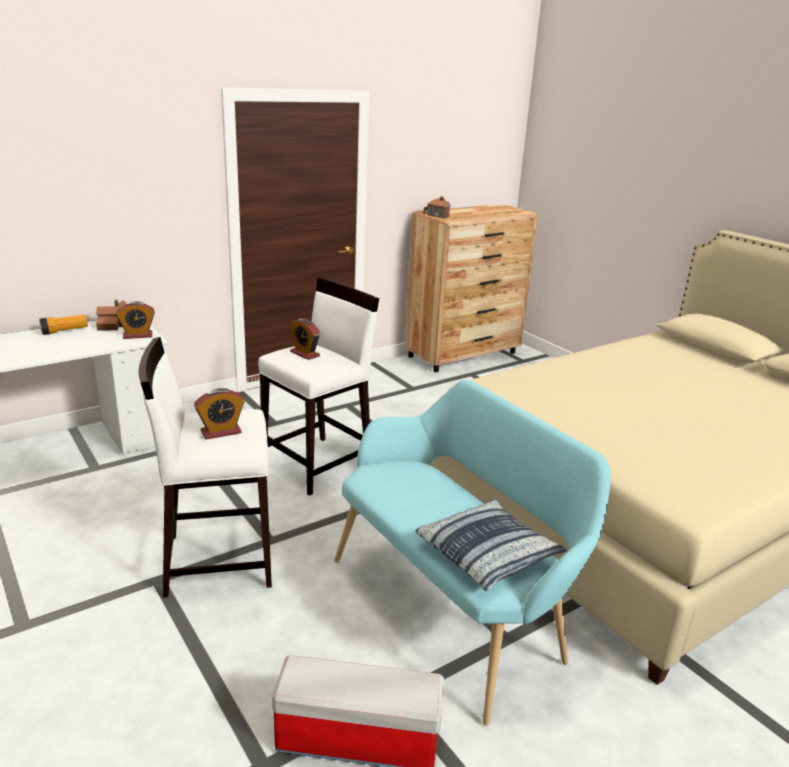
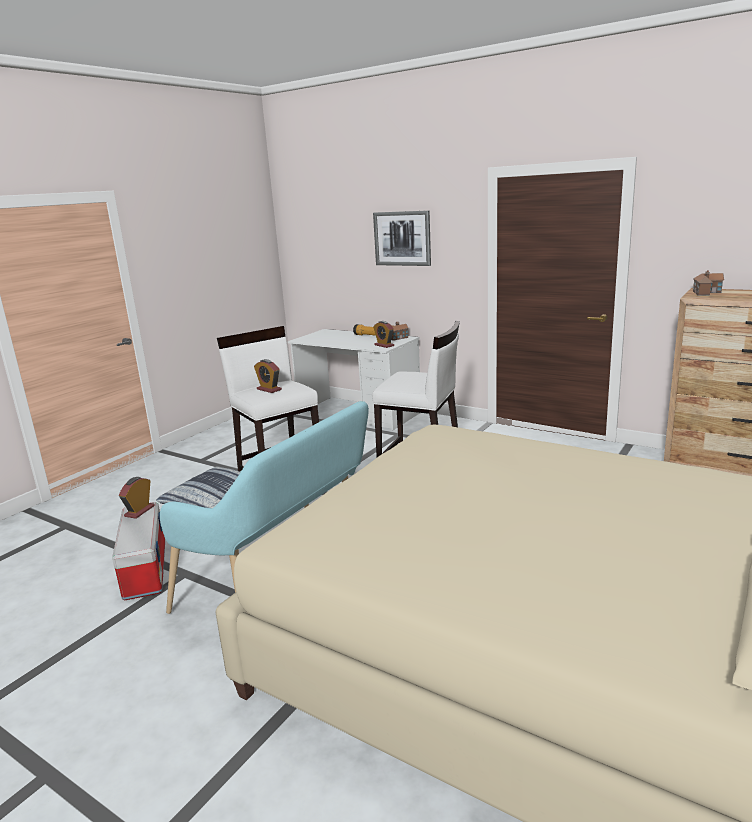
camera: 70 degrees right, 5 degrees down
alarm clock [290,318,320,360] -> alarm clock moved to [119,477,155,519]
none -> picture [373,211,431,266]

